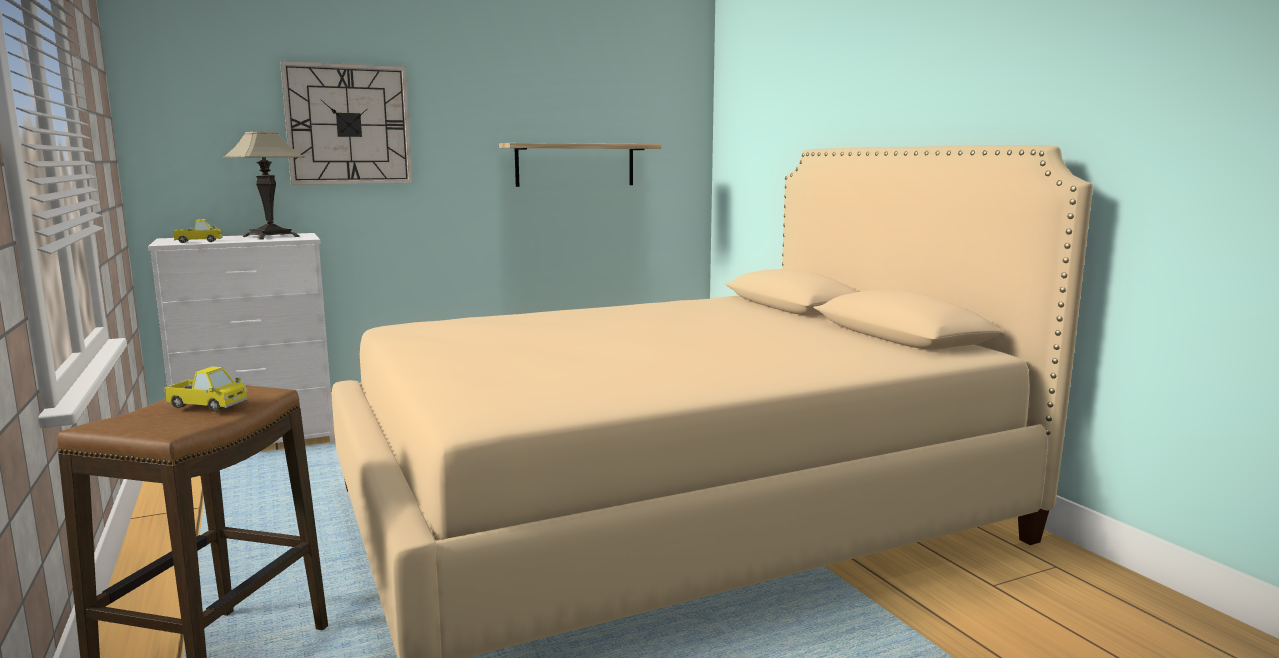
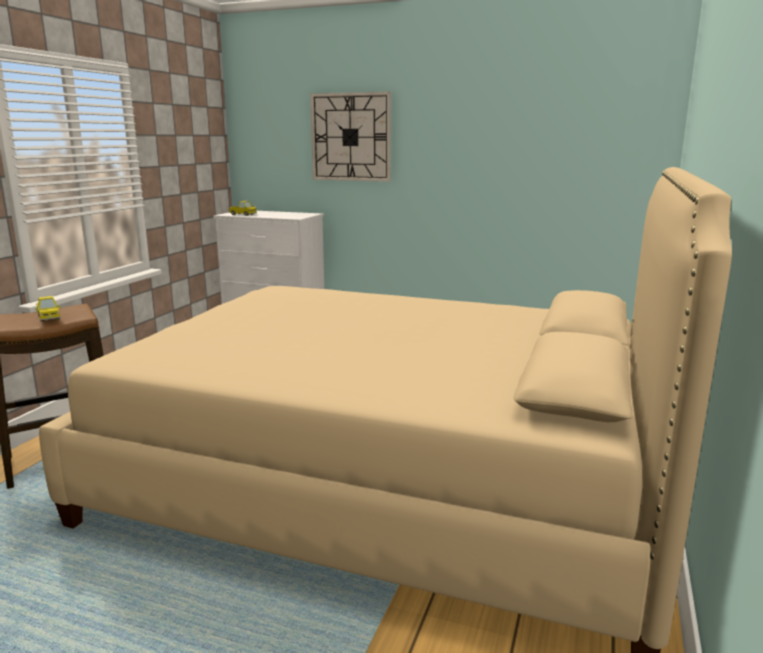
camera: 45 degrees right, 5 degrees up
table lamp [223,131,304,240] -> none
shelf [499,143,661,187] -> none

